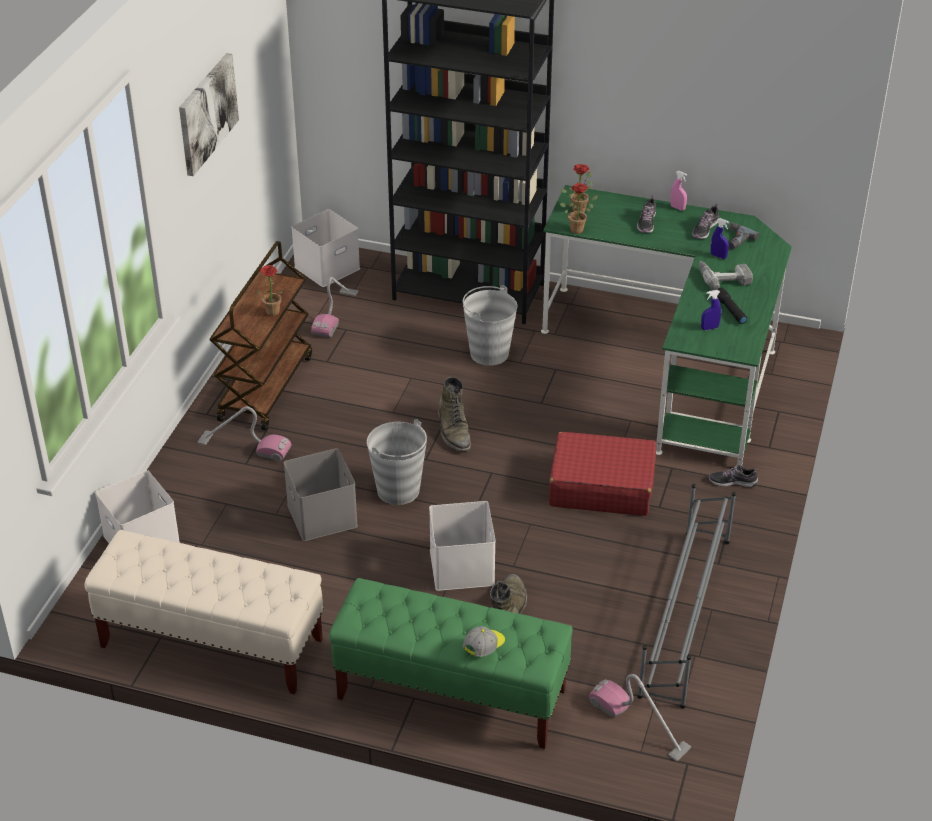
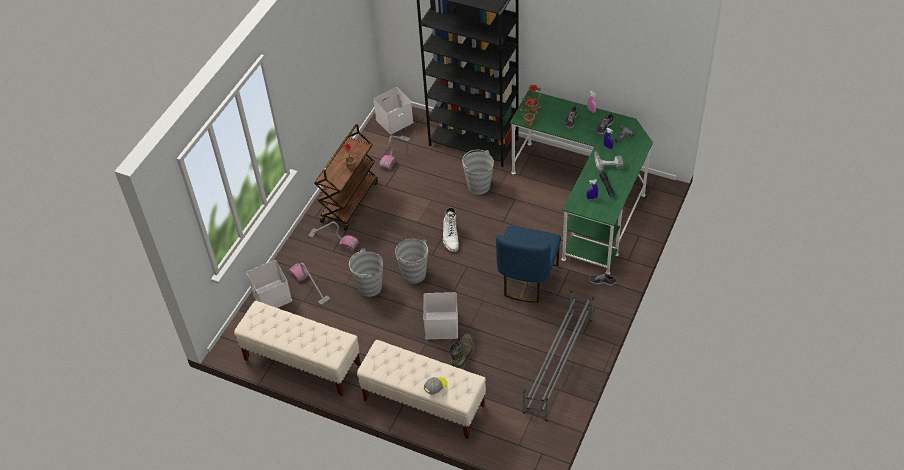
camera: 10 degrees right, 10 degrees up
picture [179,53,239,176] -> none
grey storage box [284,448,358,541] -> grey bucket [349,248,383,297]
green bench [329,578,573,749] -> beige bench [357,340,486,439]
green boot [438,377,471,451] -> white boot [443,207,459,252]
red suitcase [549,432,656,516] -> blue chair [496,226,561,303]
vacuum cleaner [589,674,691,761] -> vacuum cleaner moved to [289,263,330,305]

